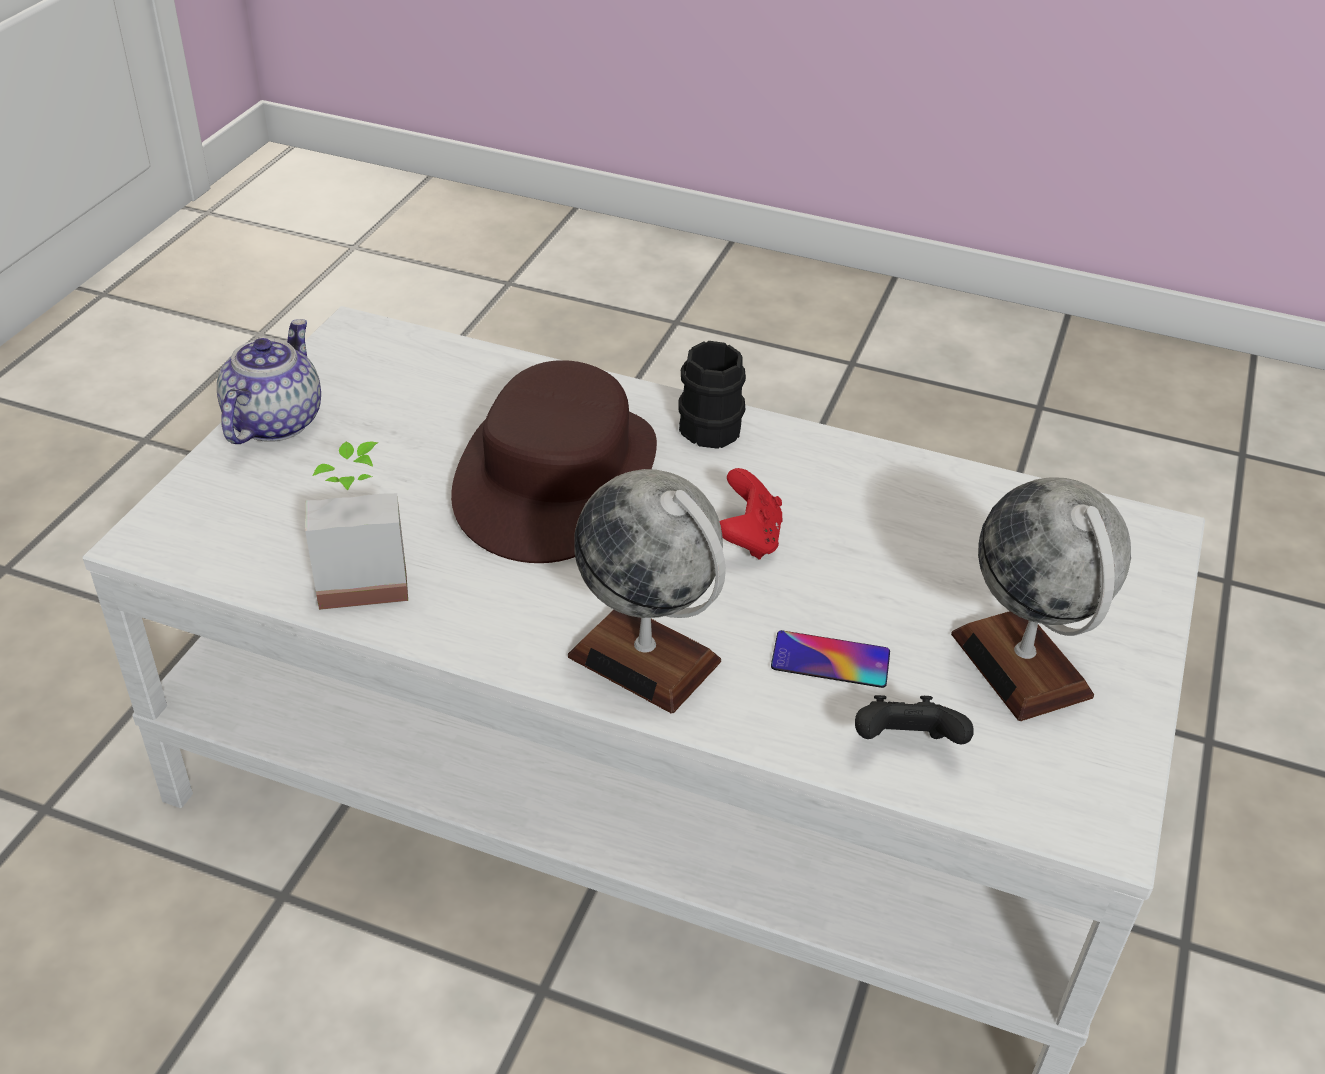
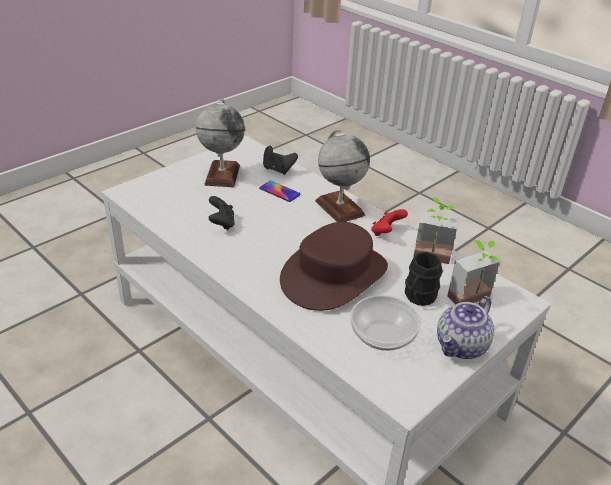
camera: 155 degrees left, 5 degrees down
black mug [678,341,746,449] -> black mug moved to [405,252,443,306]
red game controller [719,468,783,560] -> red game controller moved to [371,209,408,236]
none -> black game controller [208,196,235,230]
none -> bowl [351,295,421,351]
none -> potted plant [447,240,500,304]

